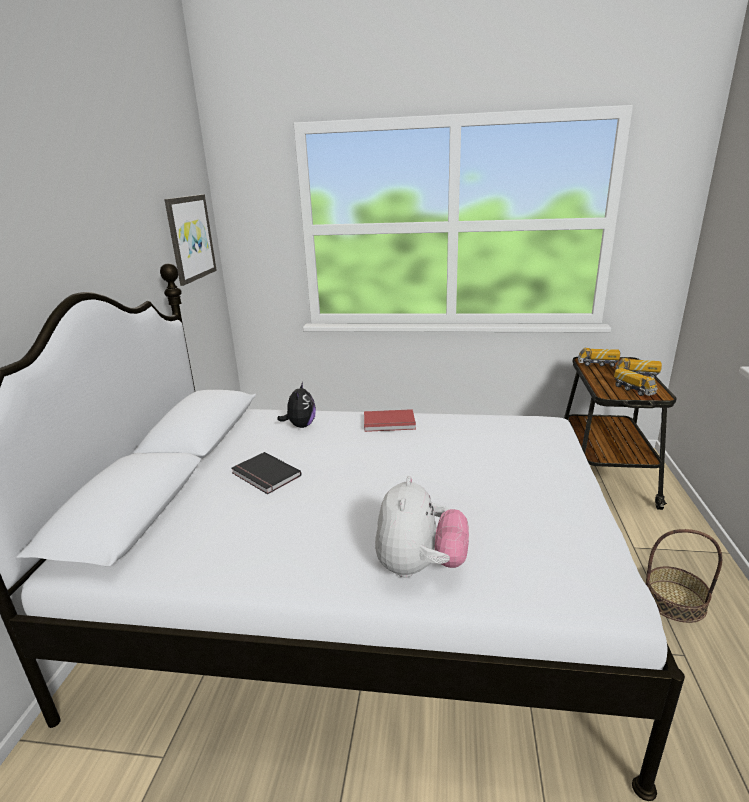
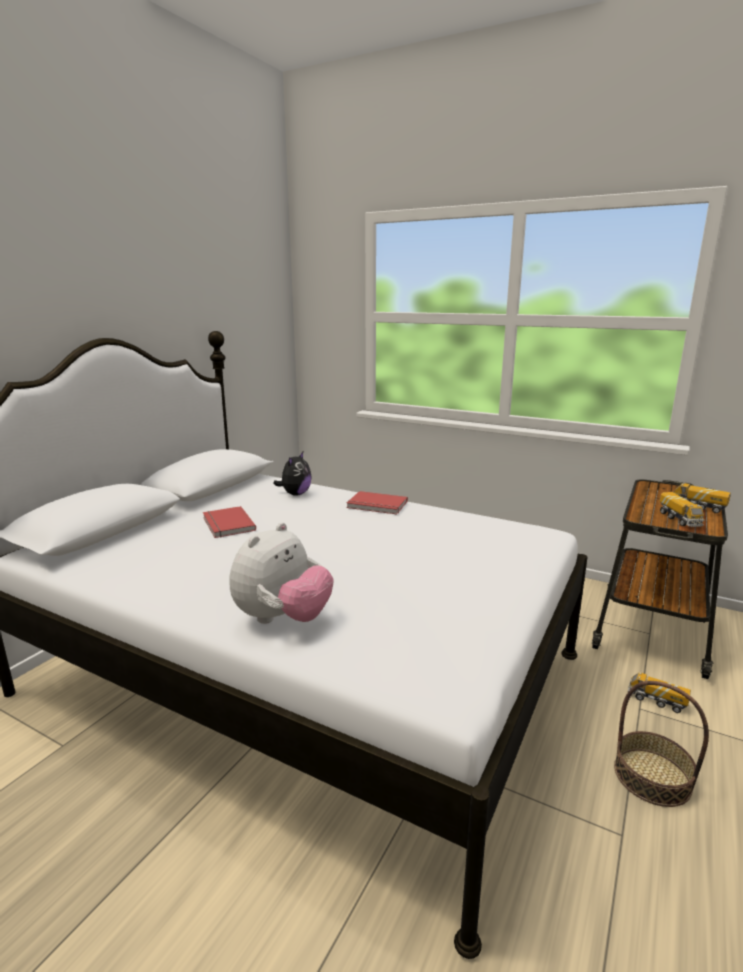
camera: 20 degrees right, 5 degrees down
picture [164,194,217,286] -> none
black book [231,452,301,494] -> red book [203,506,256,538]
toy truck [578,347,620,367] -> toy truck moved to [628,672,691,713]

